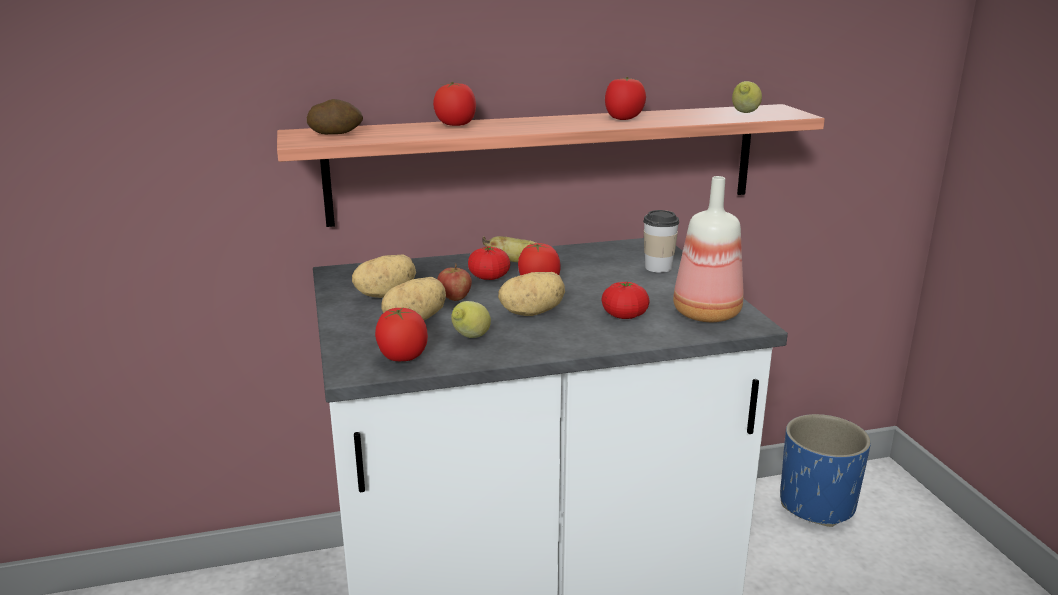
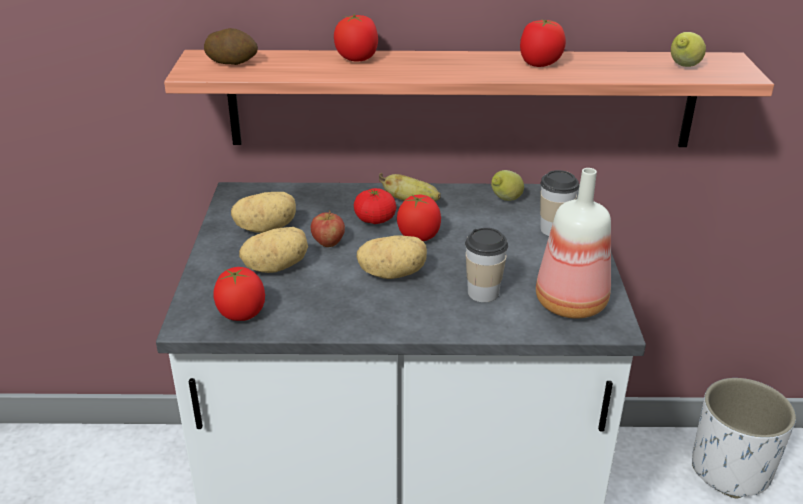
camera: 15 degrees right, 10 degrees up
lemon [451,301,491,338] -> lemon moved to [491,170,524,201]
tomato [602,281,649,319] -> cup [465,228,508,302]
blue planter [780,414,871,527] -> white planter [692,378,796,499]

